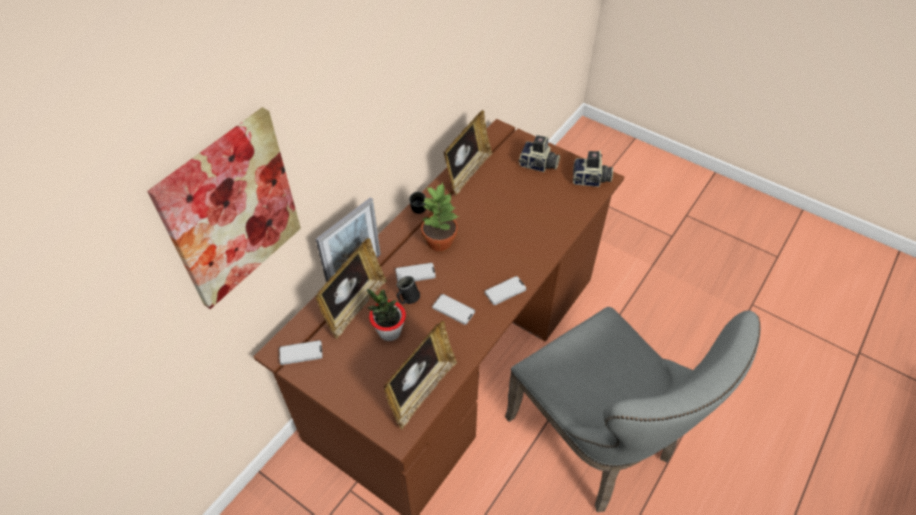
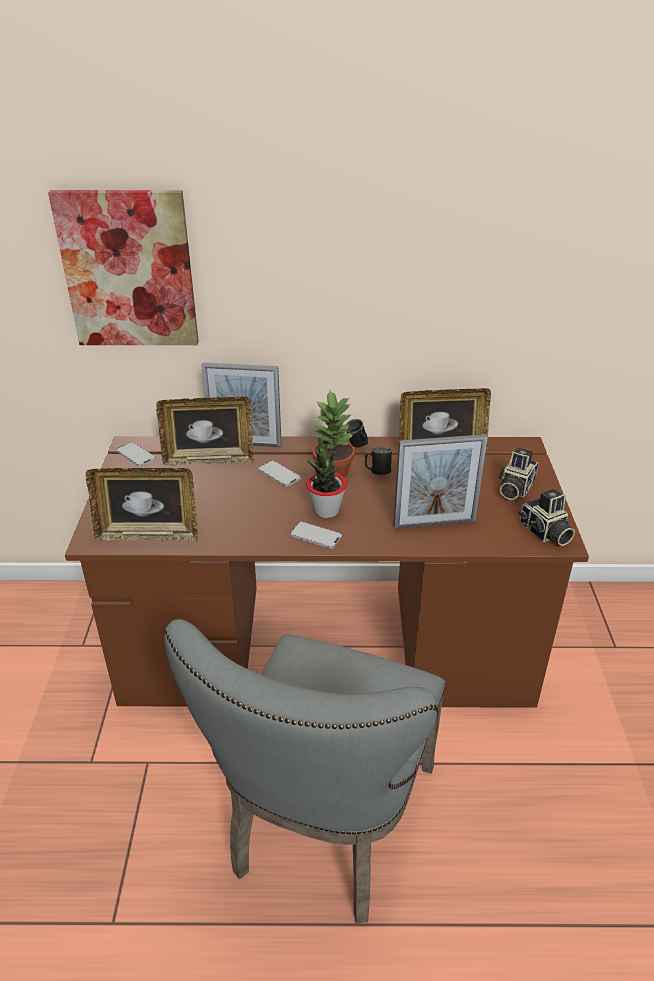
camera: 55 degrees right, 15 degrees down
potted plant [367,288,406,341] -> potted plant moved to [306,436,347,518]
black mug [397,276,420,304] -> black mug moved to [365,447,392,475]
phone [432,294,475,325] -> none
camera [519,135,560,172] -> camera turned 45 degrees clockwise [499,447,538,500]
none -> picture frame [393,434,488,529]

